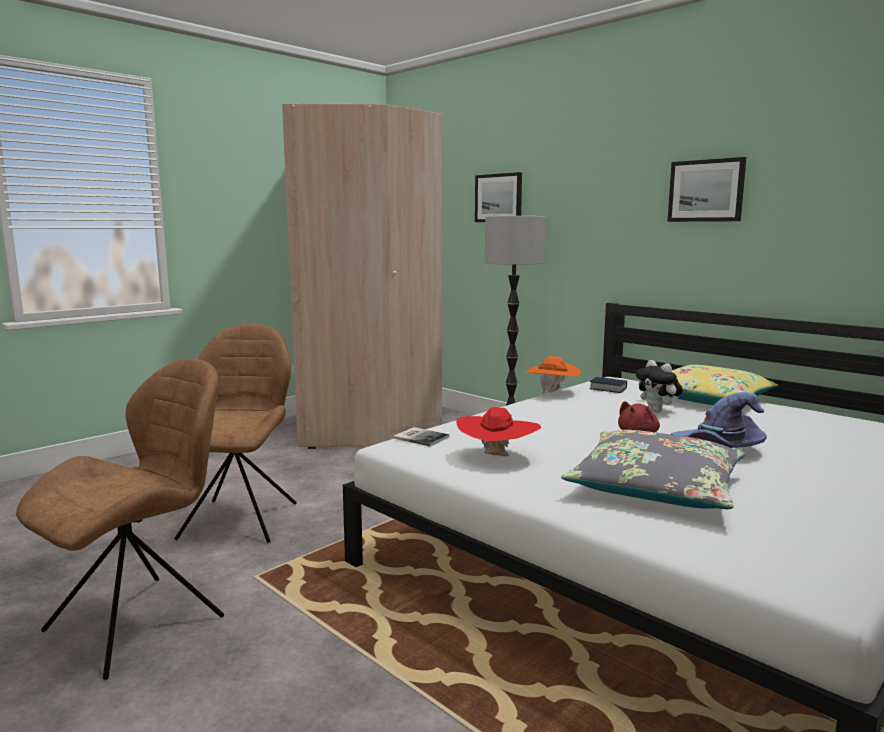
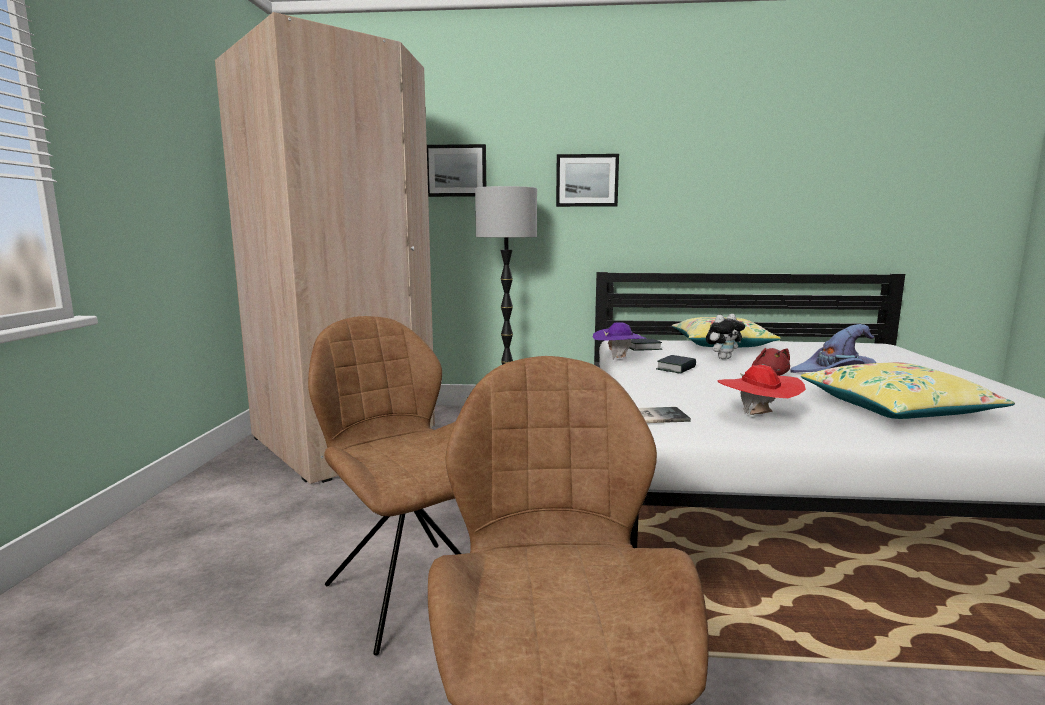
camera: 40 degrees left, 0 degrees up
orange hat [526,356,581,393] -> purple hat [593,322,647,359]
grey pillow [561,430,746,509] -> yellow pillow [801,362,1015,419]
plush toy [636,360,683,413] -> plush toy turned 45 degrees counterclockwise [706,314,745,359]
picture [667,157,746,222] -> picture moved to [556,154,619,207]
none -> book [656,355,696,374]

